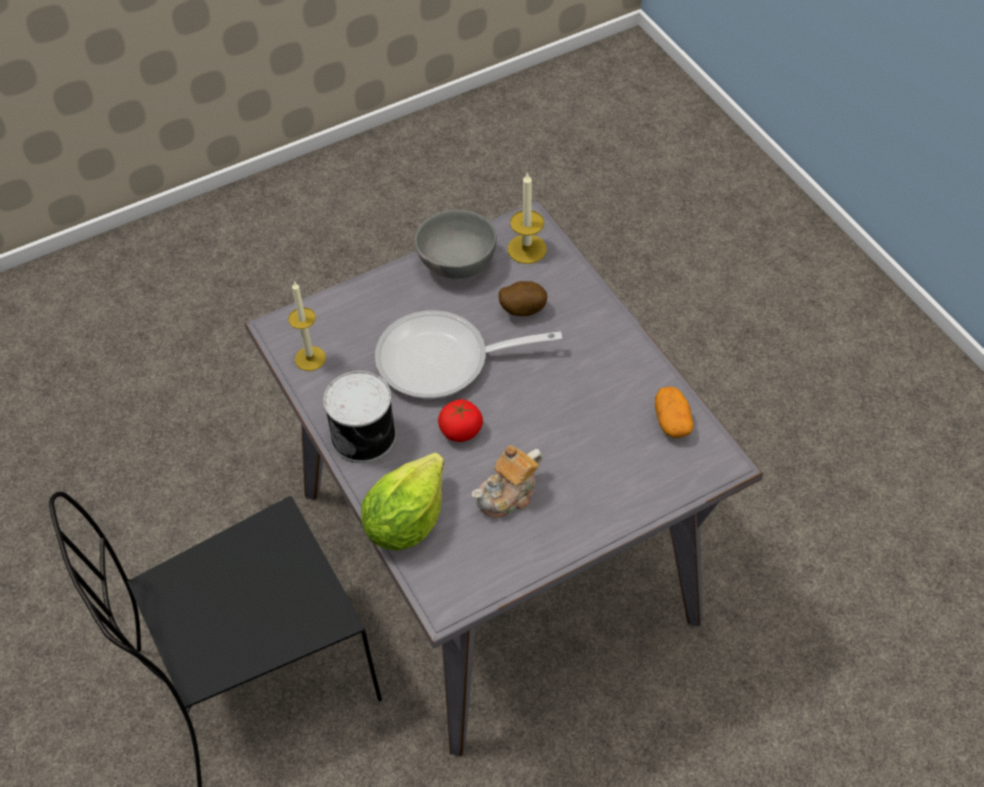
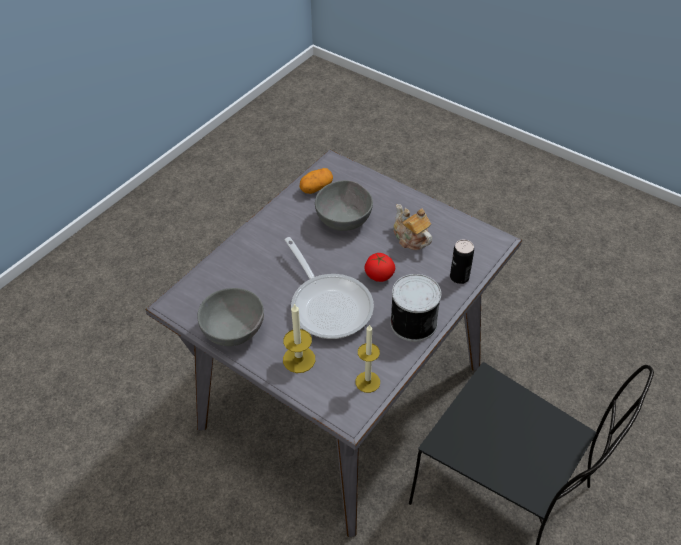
camera: 115 degrees left, 5 degrees down
lettuce [361,453,444,551] -> can [450,239,474,284]
teapot [472,445,543,518] -> teapot turned 150 degrees counterclockwise [393,204,432,250]
potato [498,281,547,316] -> none
candle [508,172,547,264] -> candle moved to [283,303,315,373]
none -> grey bowl [315,180,373,231]

